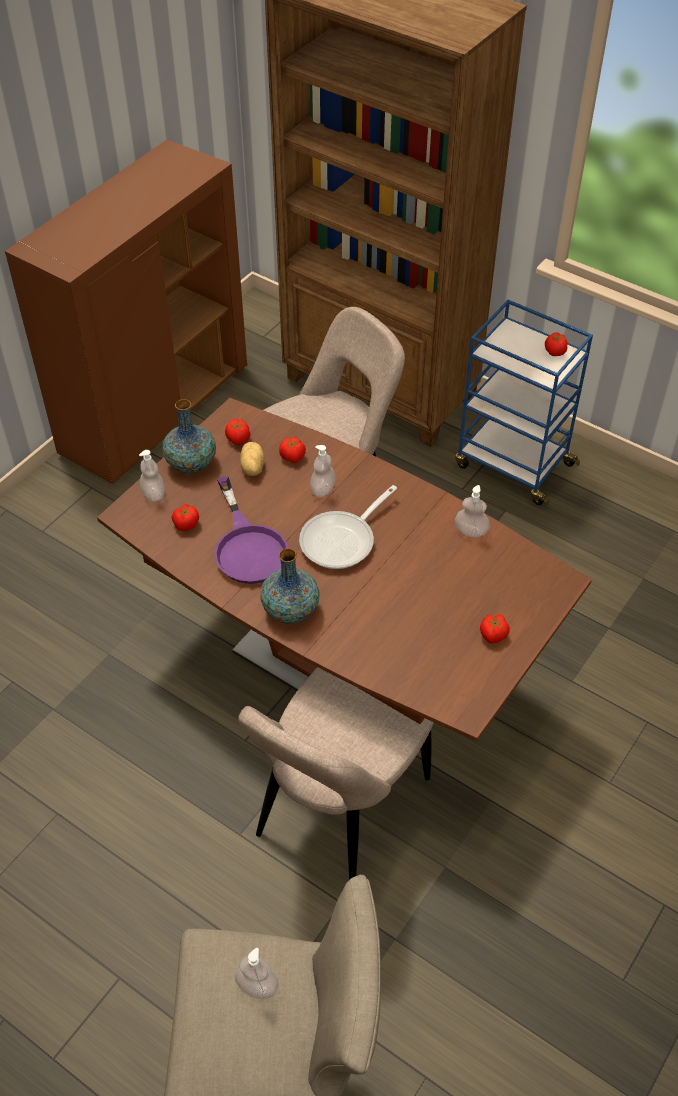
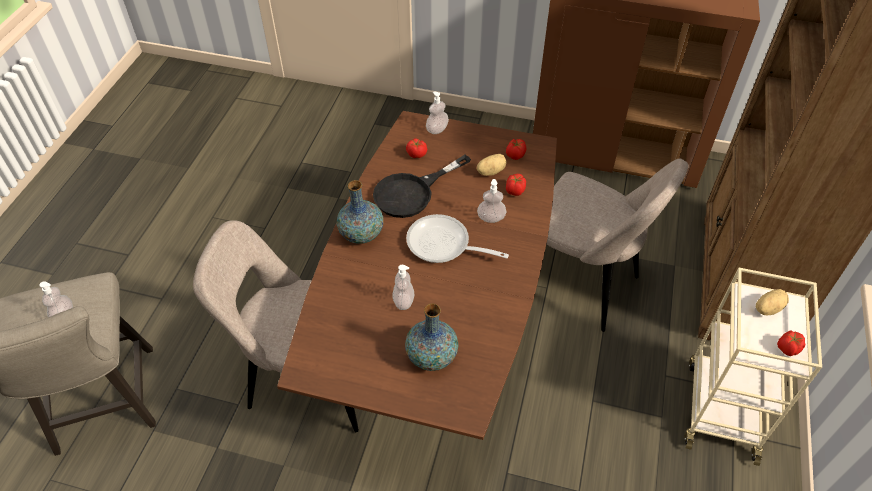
camera: 70 degrees right, 0 degrees up
vase [163,399,216,473] -> vase moved to [405,303,459,371]
purple frying pan [215,476,288,584] -> black frying pan [373,154,471,218]
blue cart [455,300,593,505] -> beige cart [684,268,822,466]
soap dispenser [455,485,490,537] -> soap dispenser moved to [392,265,414,310]
tomato [480,614,510,643] -> none
none -> potato [756,289,789,315]

